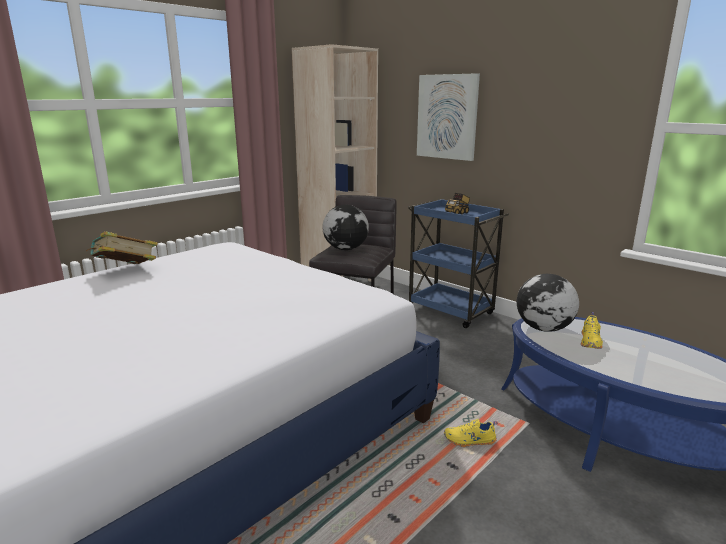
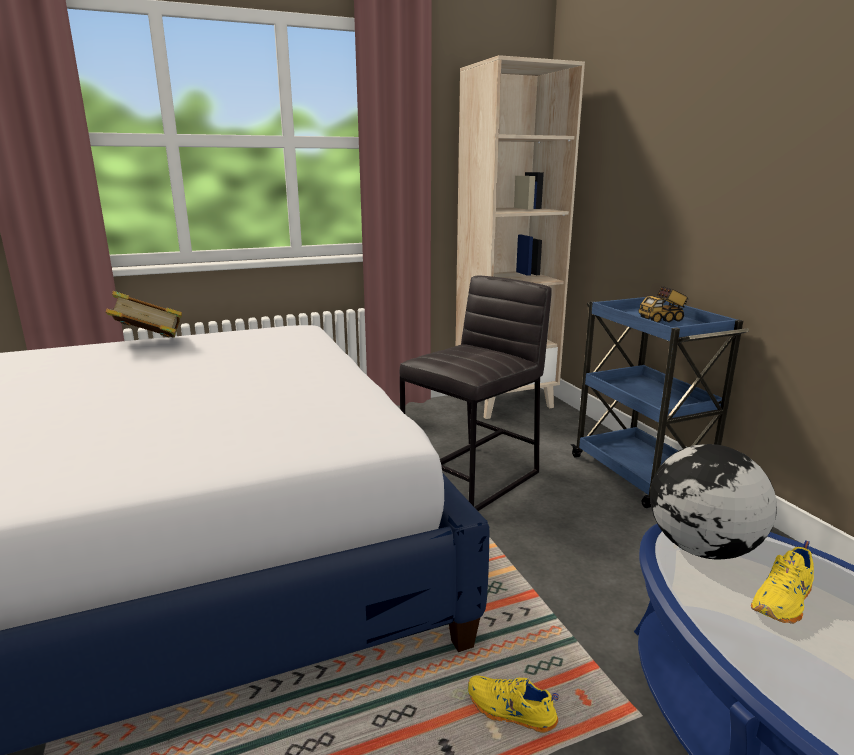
camera: 25 degrees right, 0 degrees up
globe [322,205,369,250] -> none
picture [417,73,480,161] -> none

